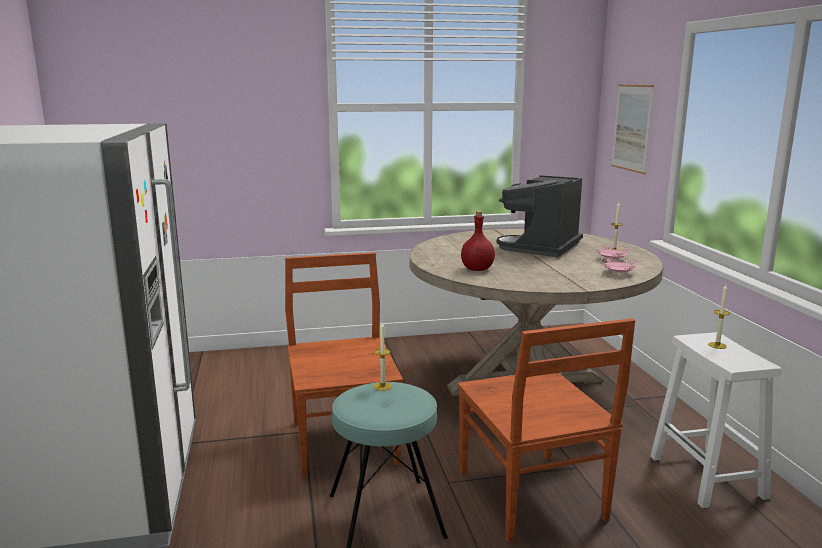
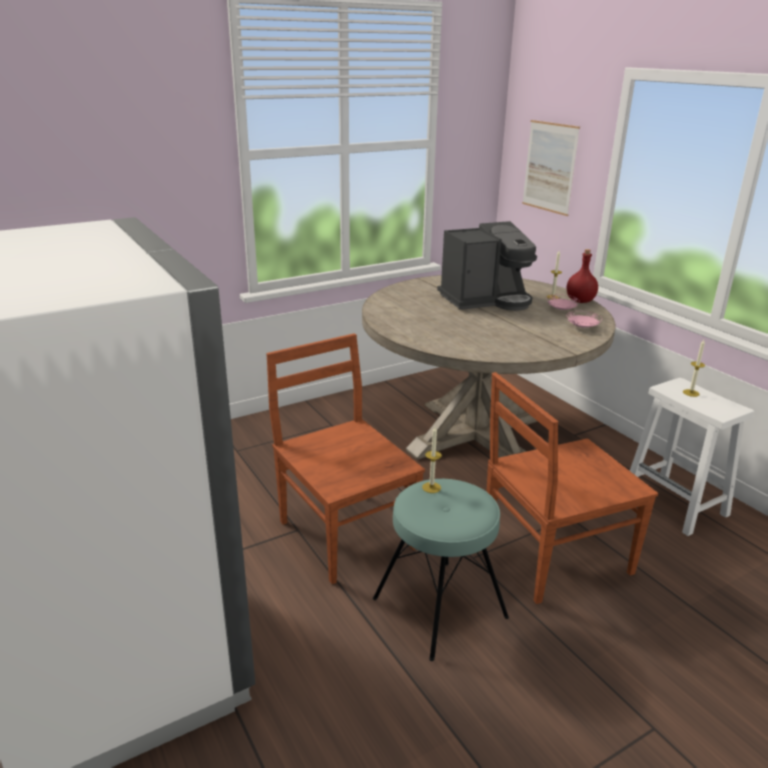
camera: 20 degrees left, 10 degrees up
brown chair [458,318,635,543] -> brown chair turned 105 degrees clockwise [486,372,658,604]
red bottle [461,211,495,271] -> red bottle moved to [567,249,598,303]
coffee machine [497,175,583,257] -> coffee machine turned 120 degrees counterclockwise [437,221,537,311]

